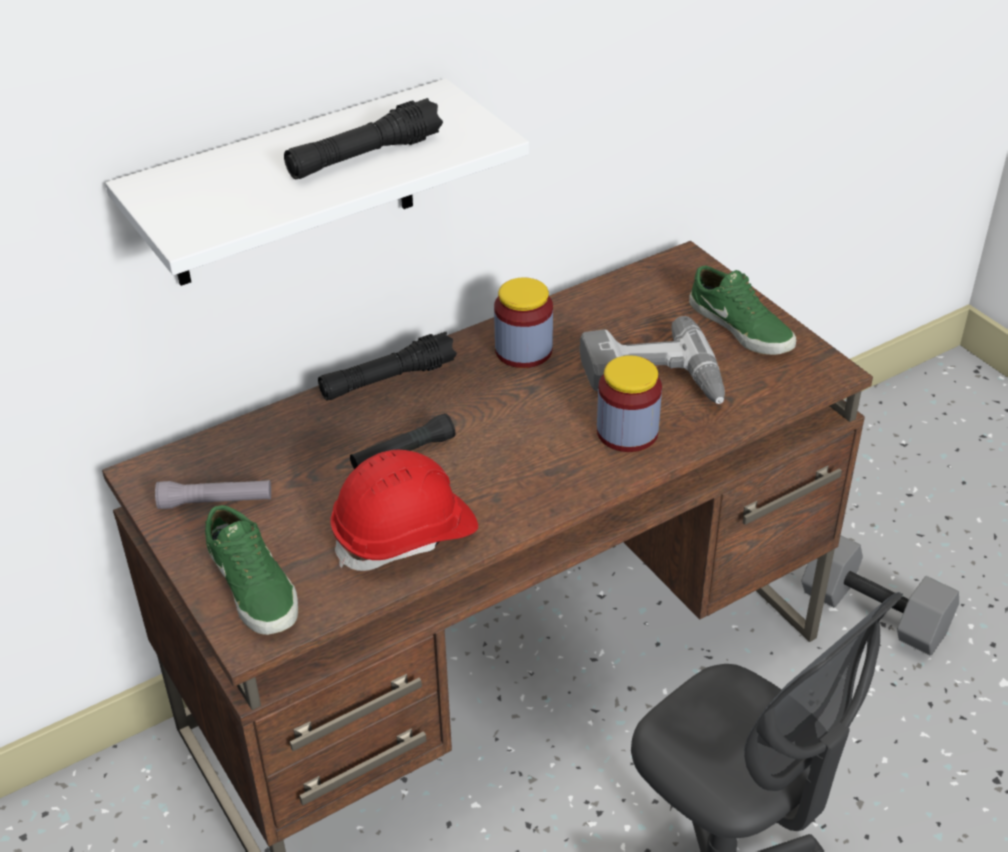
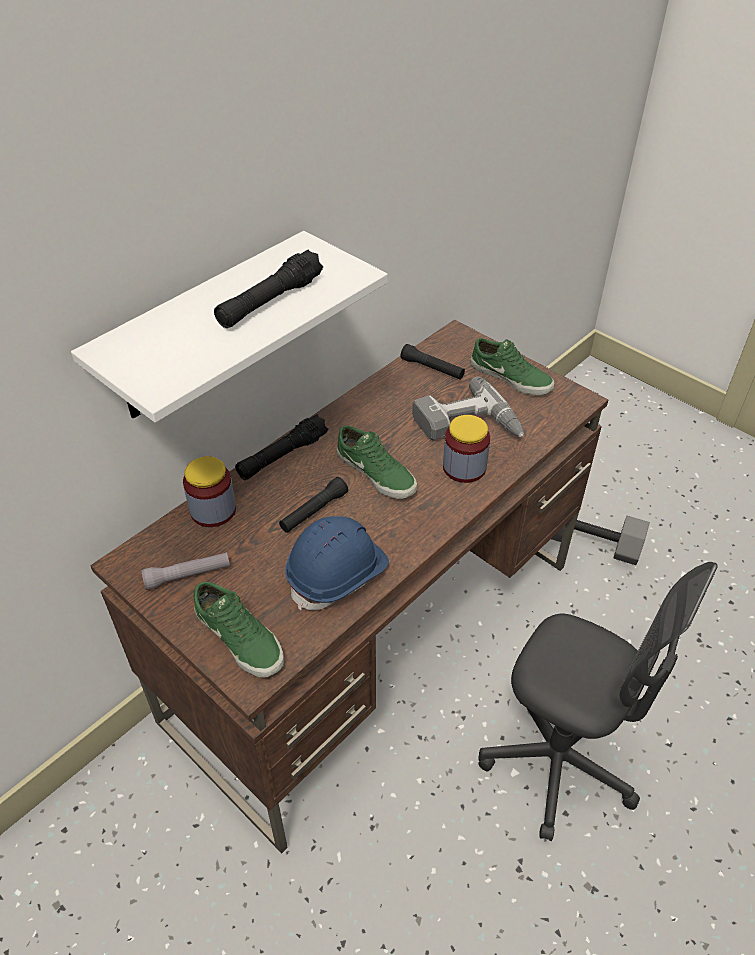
camera: 15 degrees left, 5 degrees up
red hard hat [331,450,478,571] -> blue hard hat [285,516,389,610]
jar [494,277,553,368] -> jar moved to [183,456,236,527]
none -> green shoe [336,426,417,499]
none -> black flashlight [400,344,465,380]

